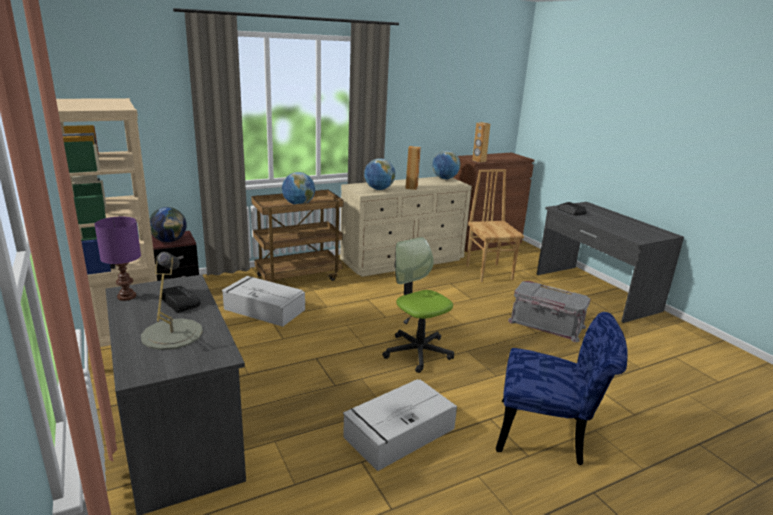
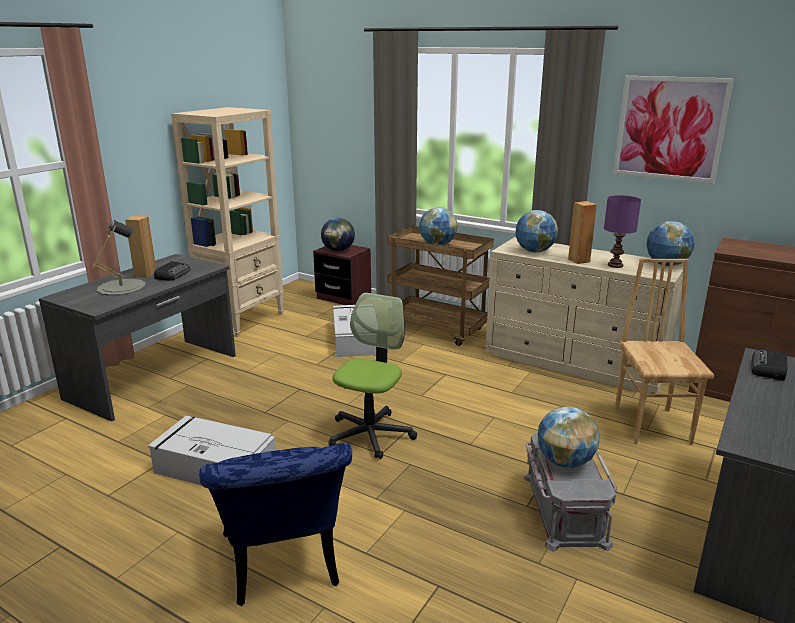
camera: 60 degrees right, 0 degrees up
purple table lamp [94,216,141,301] -> purple table lamp moved to [604,195,641,268]
brown chair [466,169,524,282] -> brown chair turned 45 degrees counterclockwise [615,259,714,444]
brown speaker [472,122,490,163] -> brown speaker moved to [125,216,156,278]
none -> globe [538,407,600,468]
none -> picture [613,76,734,184]

